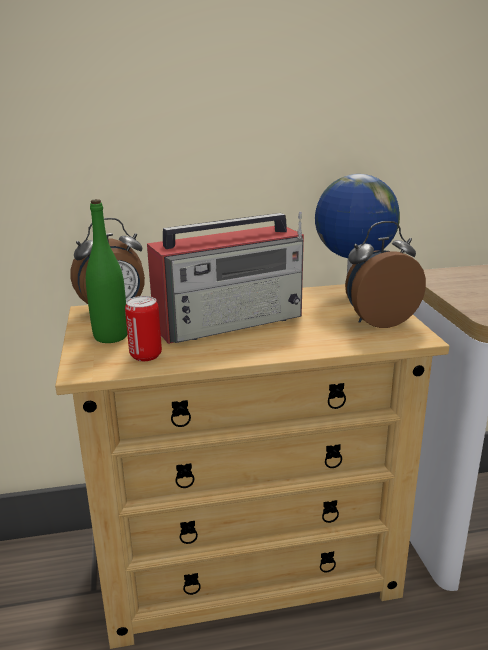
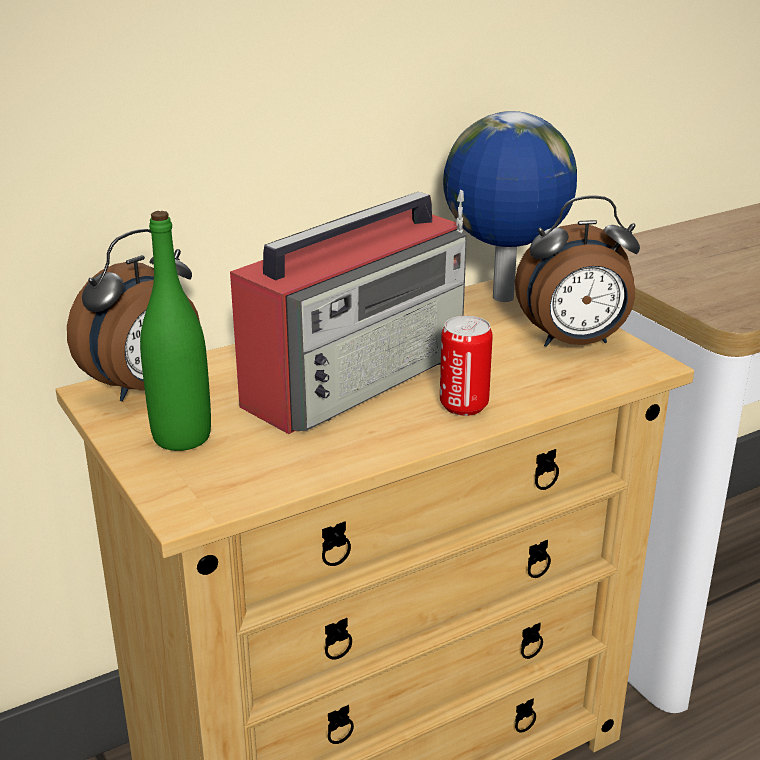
camera: 20 degrees left, 5 degrees up
can [125,296,162,361] -> can moved to [440,316,493,416]
alarm clock [345,221,426,328] -> alarm clock turned 150 degrees counterclockwise [515,195,640,347]

